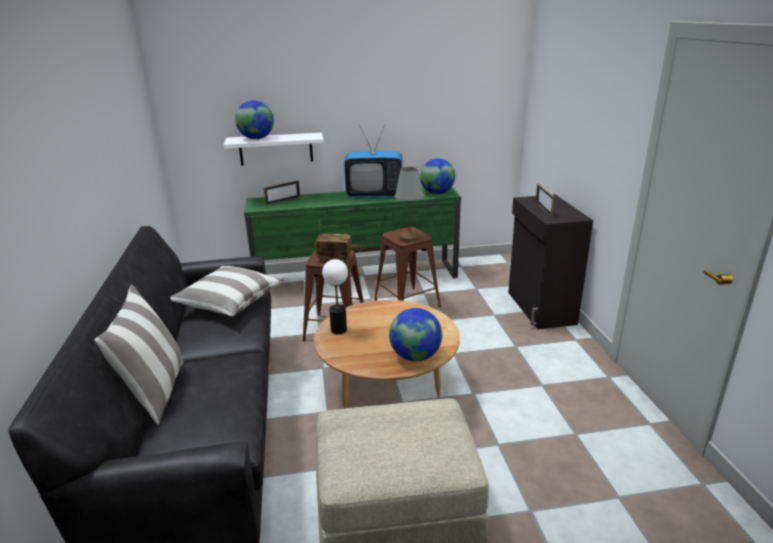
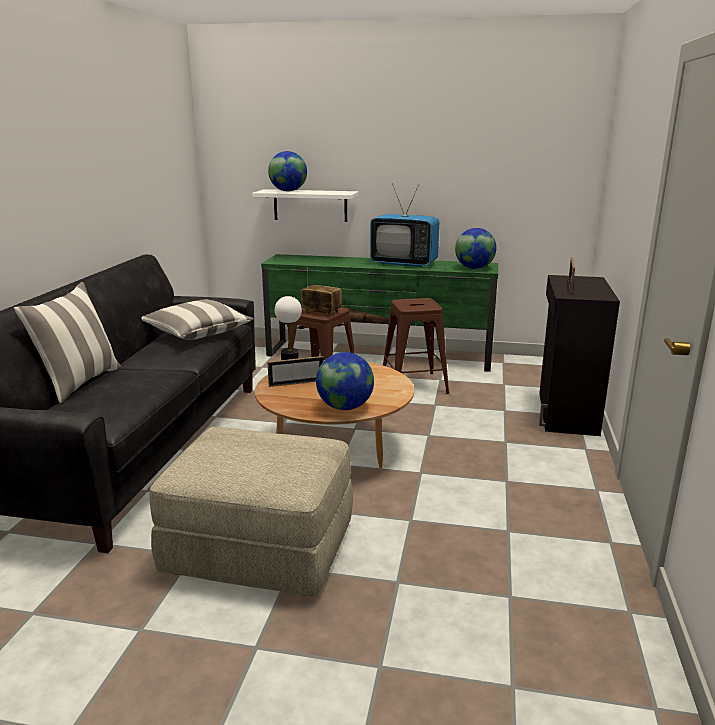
camera: 20 degrees right, 5 degrees down
picture frame [264,180,300,205] -> picture frame moved to [267,356,324,387]
grey table lamp [395,167,424,242] -> none

